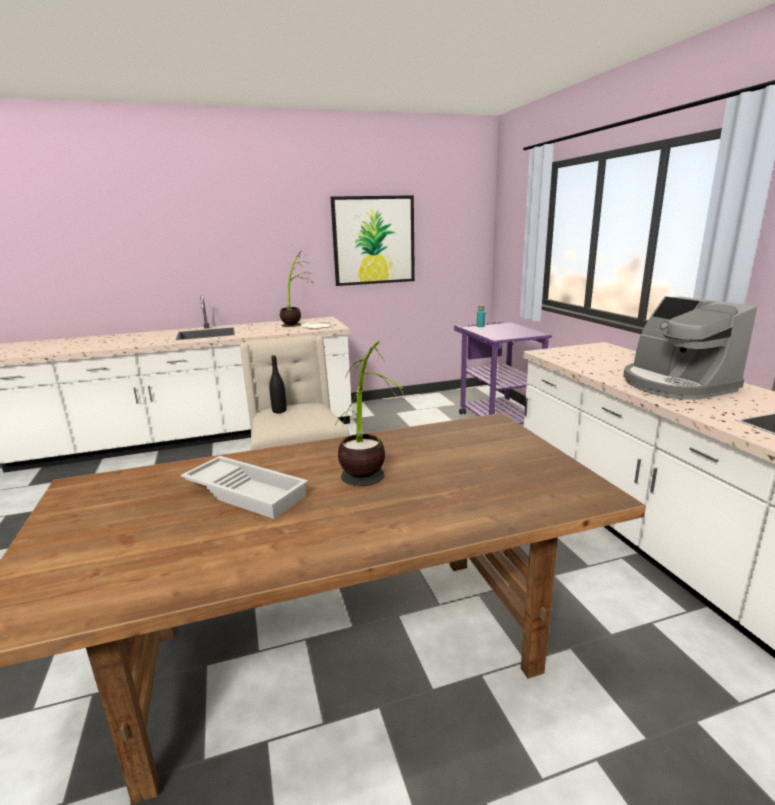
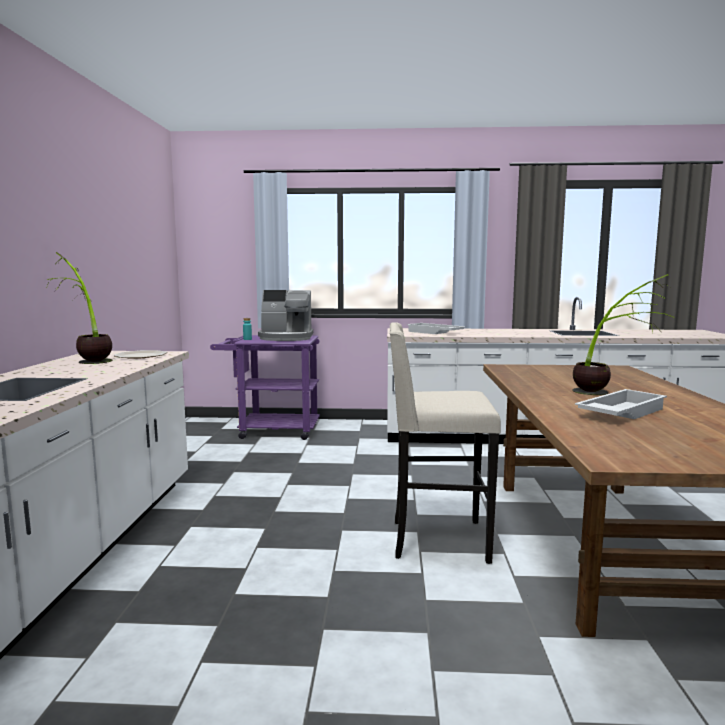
camera: 70 degrees left, 10 degrees down
black bottle [269,355,287,413] -> none
picture [330,195,415,286] -> none
coffee machine [623,296,758,400] -> coffee machine moved to [258,290,313,341]
none -> white tray [407,323,466,334]

